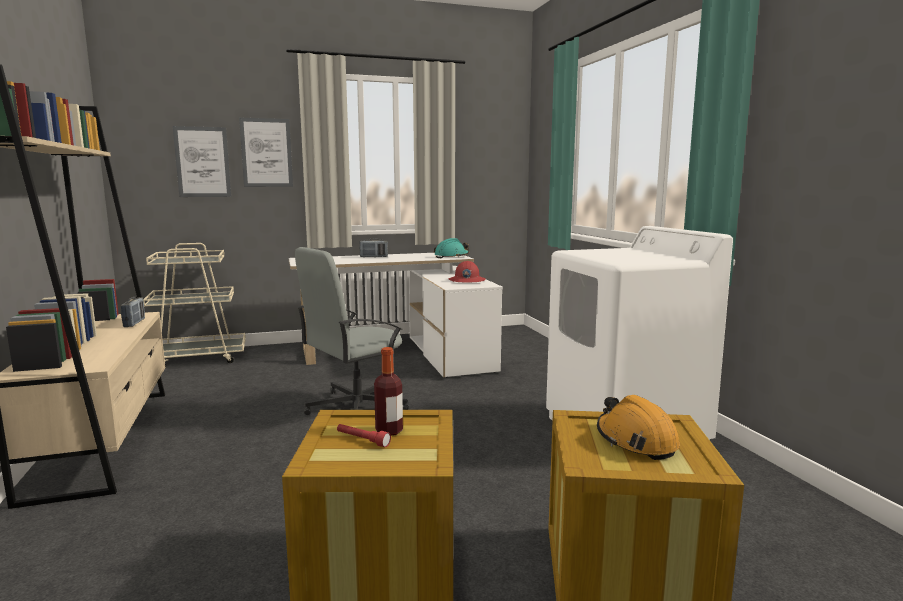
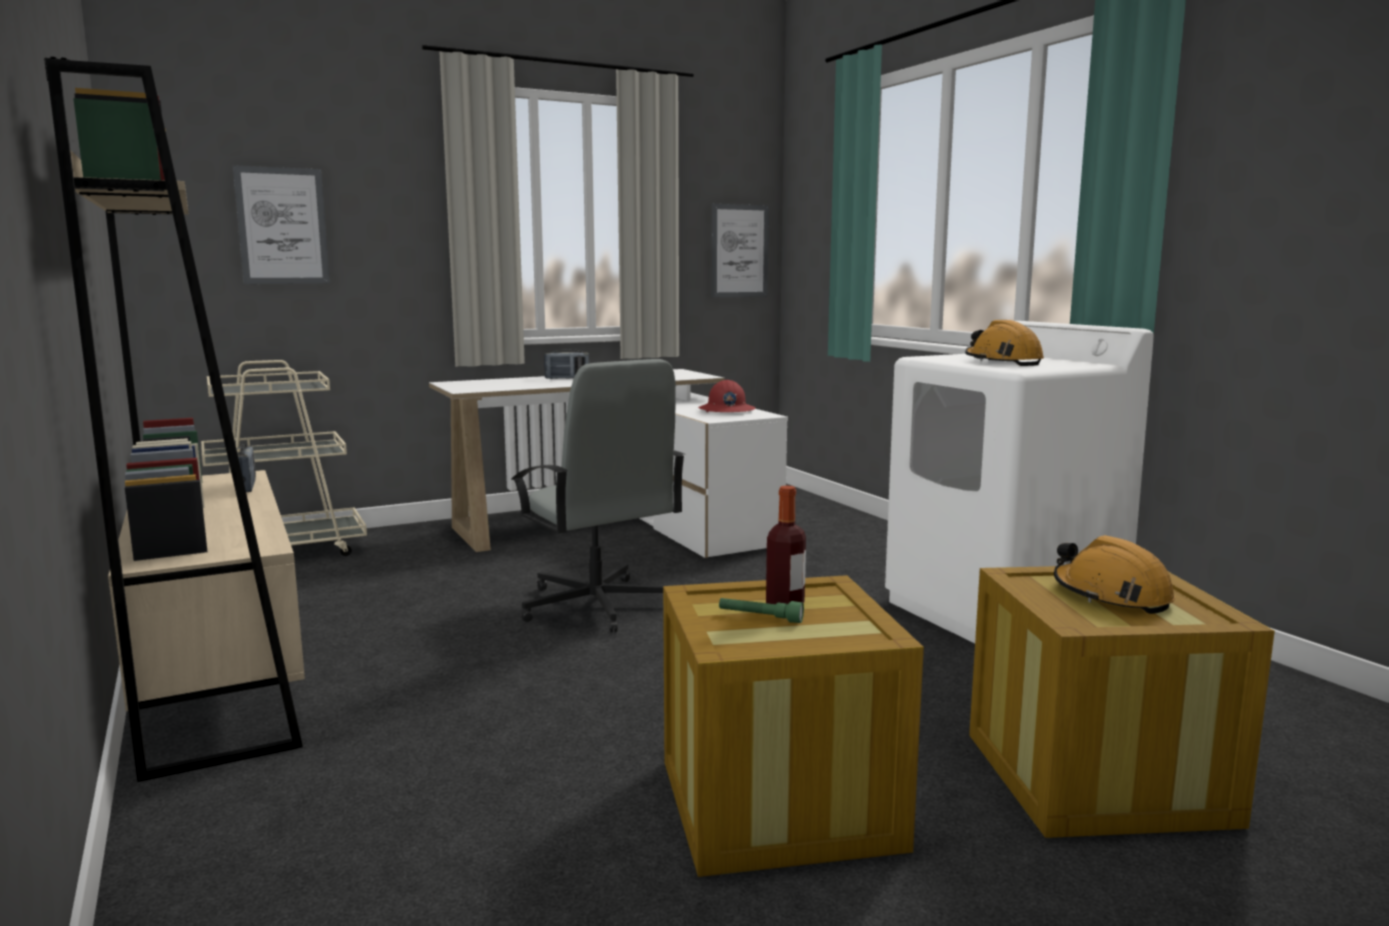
camera: 10 degrees left, 0 degrees up
picture [239,118,293,187] -> picture moved to [711,204,769,297]
grey office chair [295,247,409,415] -> grey office chair turned 75 degrees counterclockwise [512,359,686,632]
red flashlight [337,424,391,447] -> green flashlight [719,598,804,623]
turquoise hard hat [434,238,469,258] -> none
none -> orange hard hat [965,320,1044,366]

